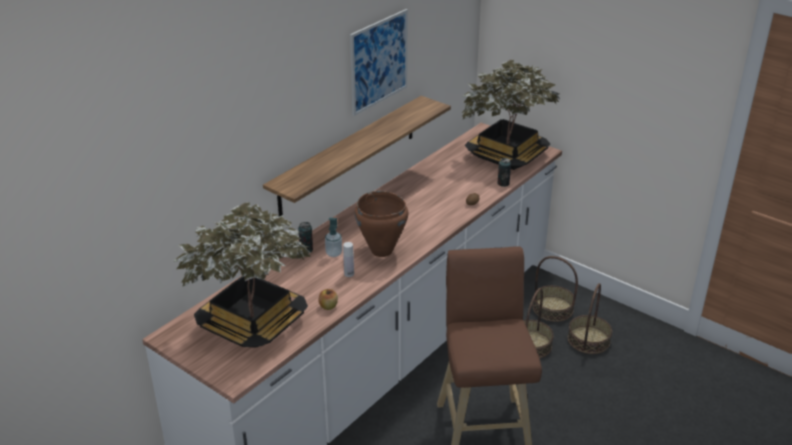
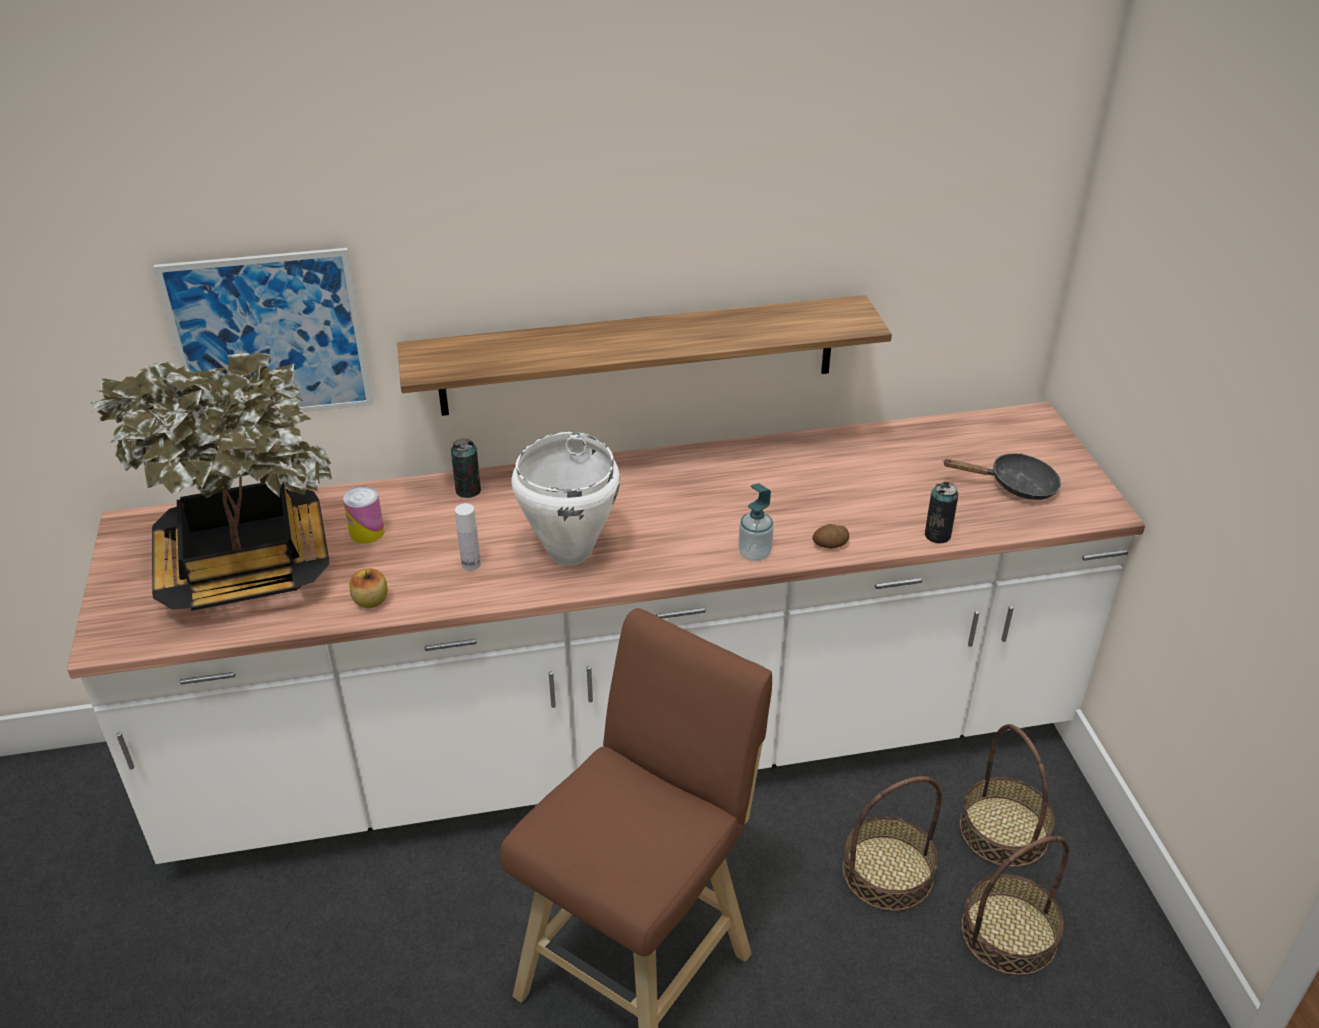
camera: 40 degrees right, 5 degrees up
soap dispenser [325,218,342,257] -> soap dispenser moved to [738,483,774,562]
picture [350,9,408,116] -> picture moved to [153,248,373,413]
brown cooking pot [355,191,408,257] -> white cooking pot [511,432,620,565]
potted plant [461,60,560,170] -> black frying pan [942,453,1061,500]
none -> can [343,486,384,544]

